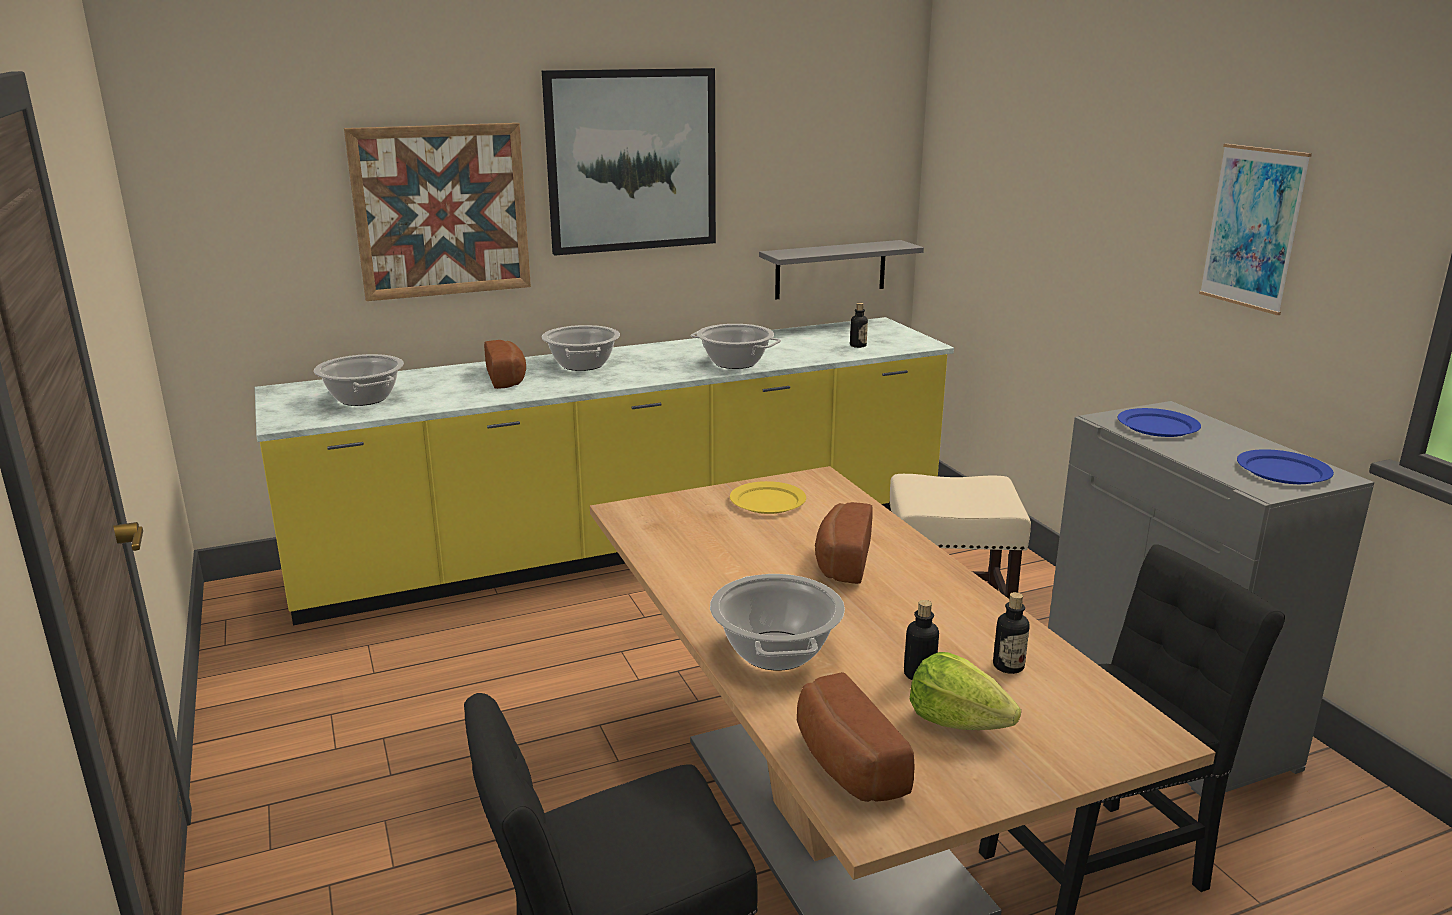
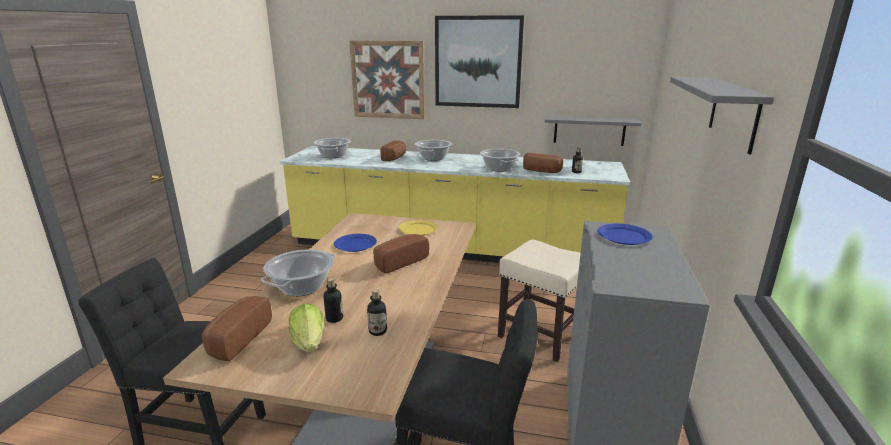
camera: 35 degrees right, 0 degrees up
picture [1199,144,1312,315] -> grey shelf [670,77,774,154]
blue plate [1237,449,1334,484] -> blue plate moved to [334,234,377,252]
none -> bread [523,153,563,173]

